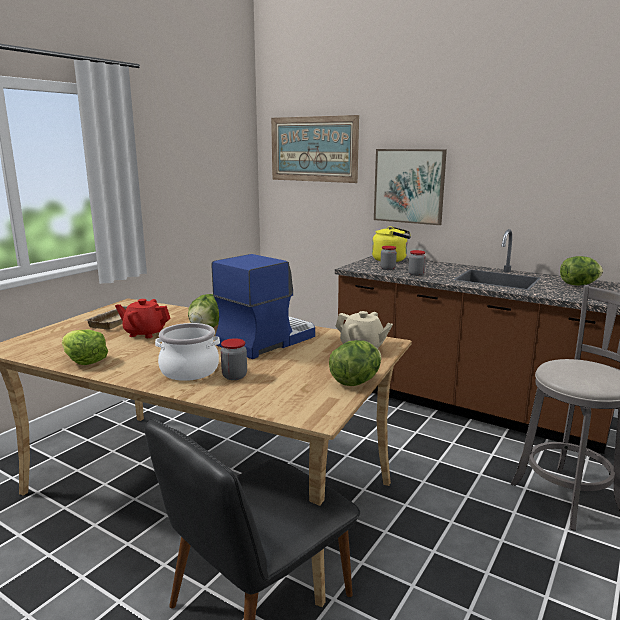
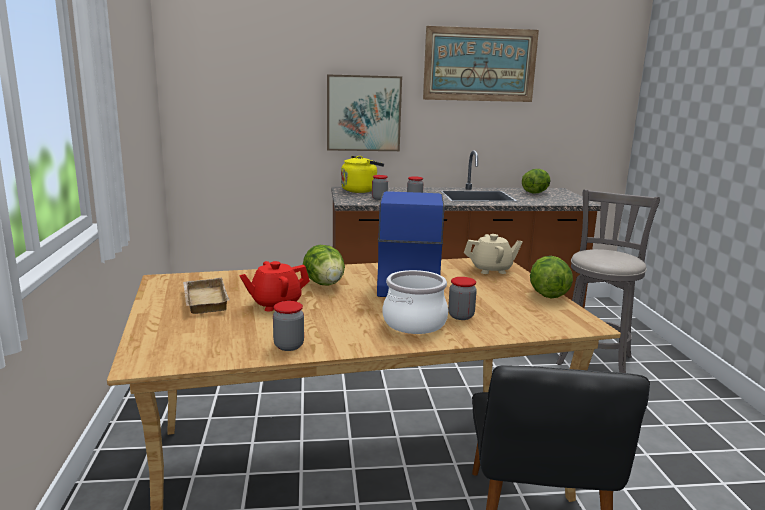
camera: 40 degrees left, 0 degrees up
lettuce [62,330,108,365] -> jar [273,301,304,351]
picture [271,115,359,183] -> picture moved to [423,26,539,102]

